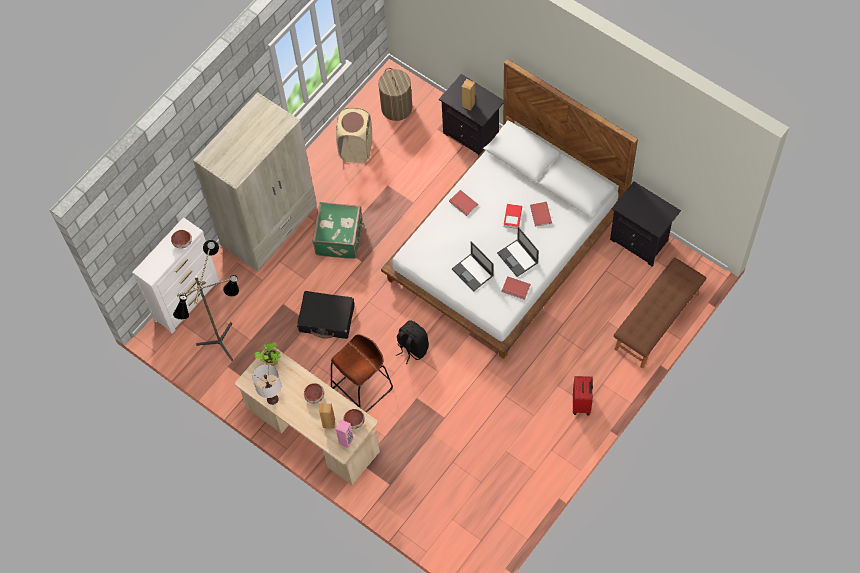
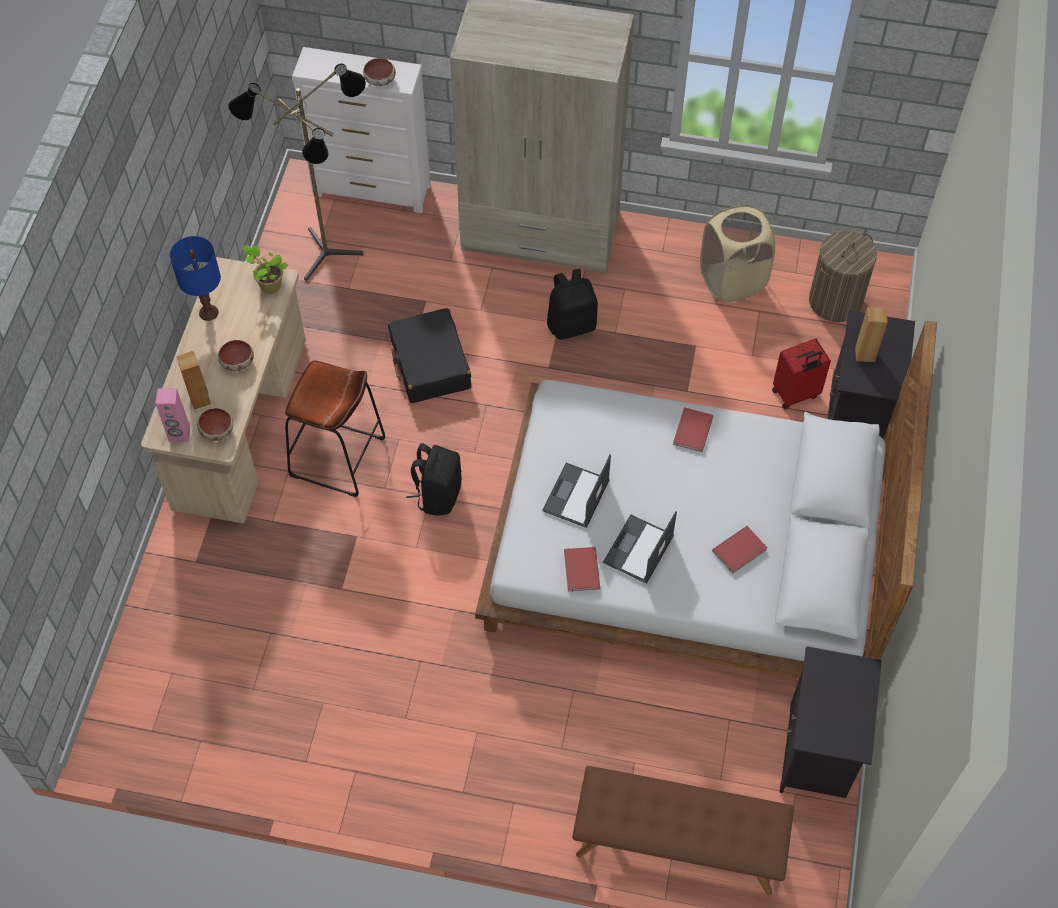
camera: 60 degrees right, 5 degrees down
white table lamp [252,364,281,405] -> blue table lamp [170,236,221,321]
green suitcase [312,202,365,259] -> black backpack [547,269,598,340]
book [504,204,522,229] -> none
red suitcase [573,376,593,415] -> red suitcase moved to [772,338,831,409]

